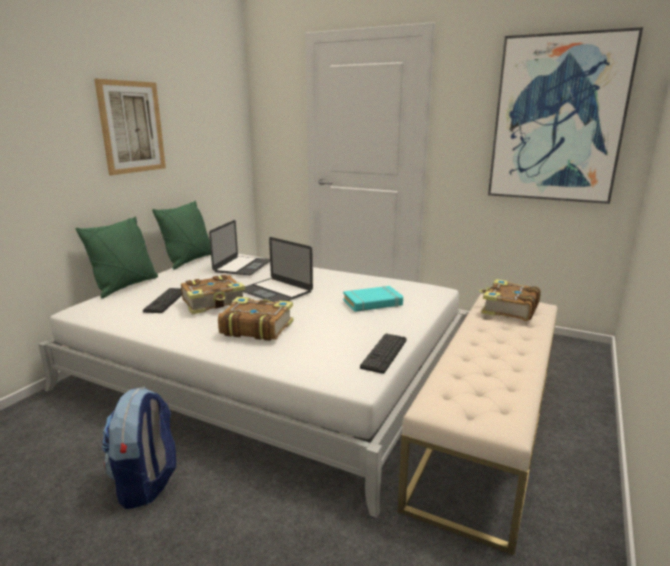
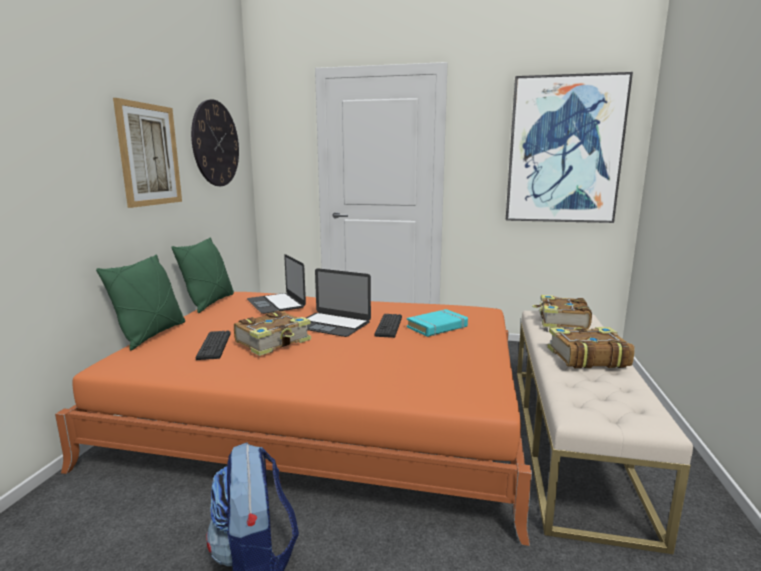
camera: 15 degrees left, 5 degrees down
white bed [38,254,467,518] -> orange bed [55,292,532,546]
laptop [209,220,270,275] -> laptop turned 150 degrees clockwise [247,254,306,314]
book [218,297,293,341] -> book moved to [547,327,635,368]
keyboard [360,333,407,374] -> keyboard moved to [374,314,402,338]
none -> wall clock [191,99,239,186]

